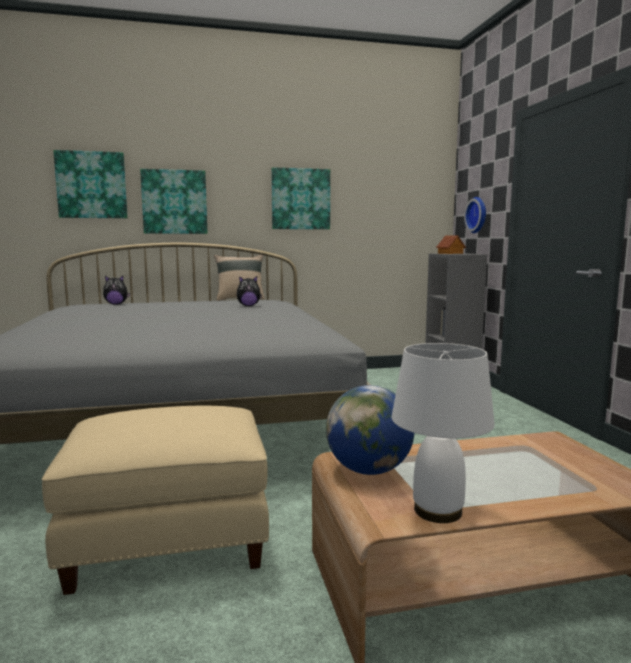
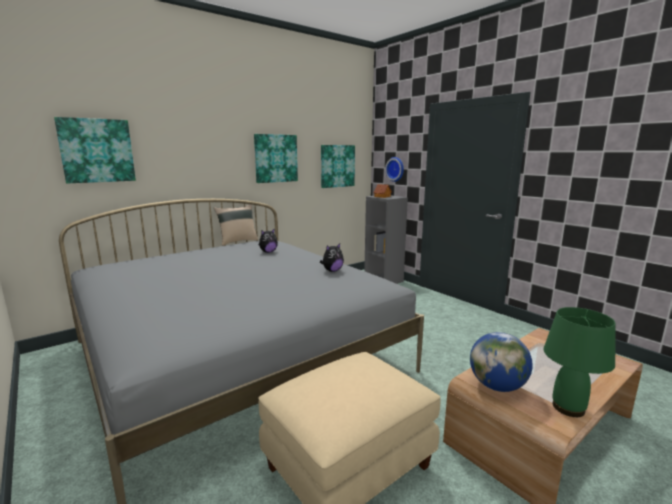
camera: 25 degrees left, 5 degrees up
plush toy [103,276,130,305] -> plush toy moved to [320,243,344,272]
picture [140,169,207,234] -> picture moved to [321,145,355,188]
white table lamp [391,343,495,523] -> green table lamp [544,307,616,417]

